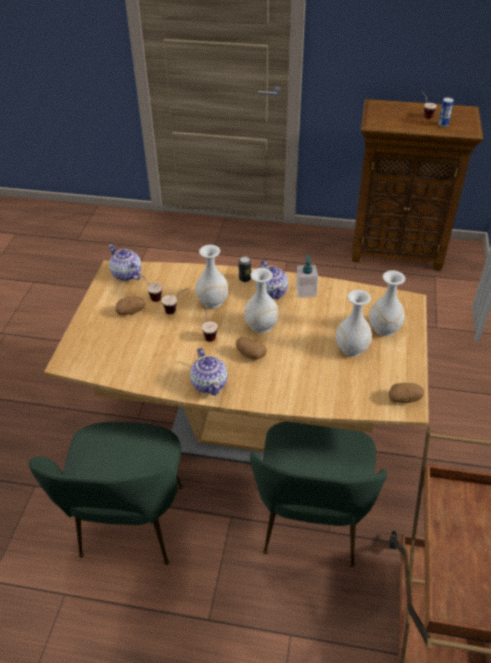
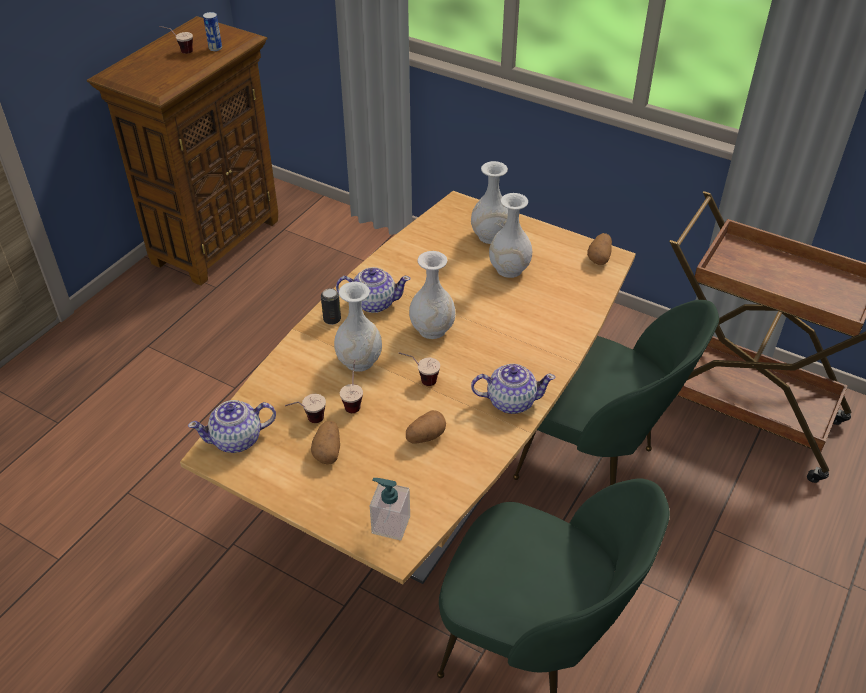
camera: 70 degrees left, 0 degrees up
potato [236,337,267,360] -> potato moved to [406,410,446,444]
soap dispenser [296,254,318,298] -> soap dispenser moved to [370,478,410,541]

